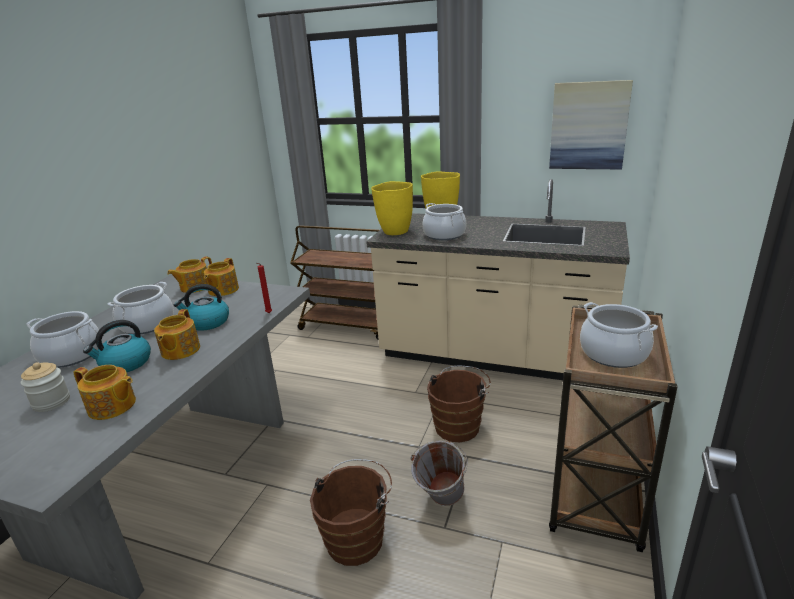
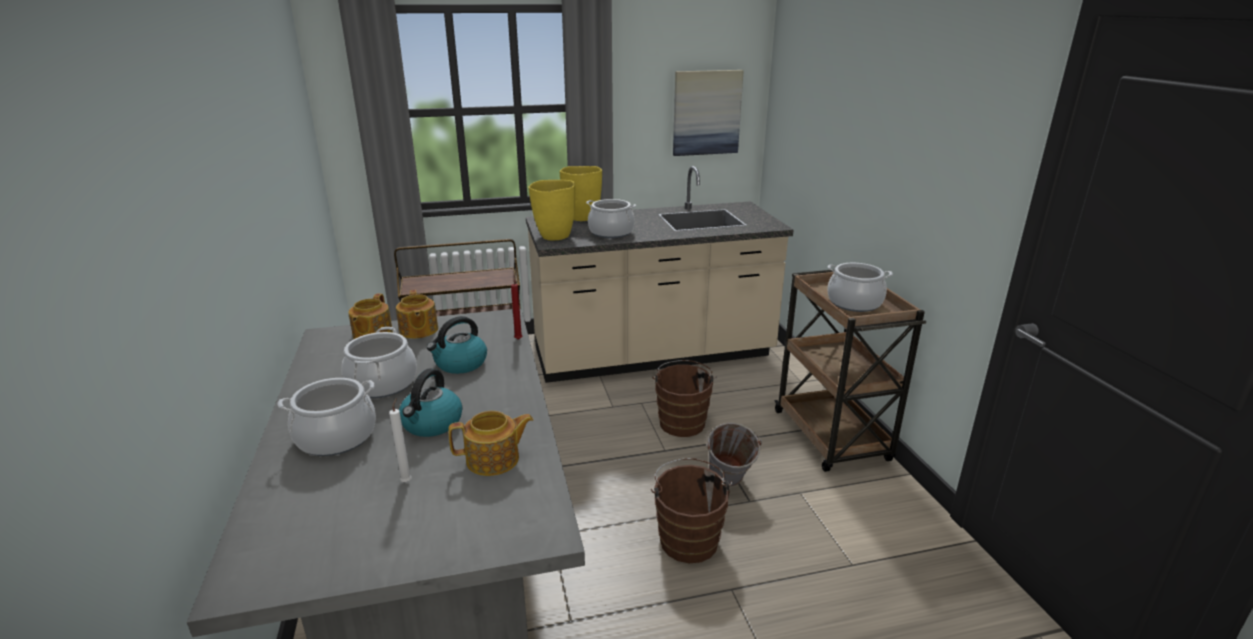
camera: 35 degrees left, 0 degrees up
jar [21,362,70,412] -> white candle [389,398,412,482]
teapot [154,309,200,360] -> none

